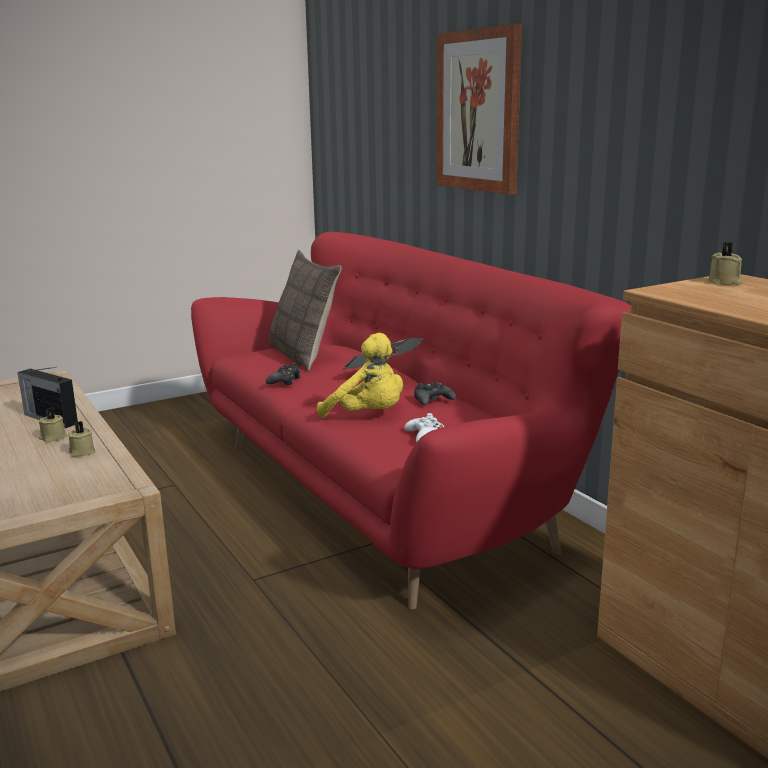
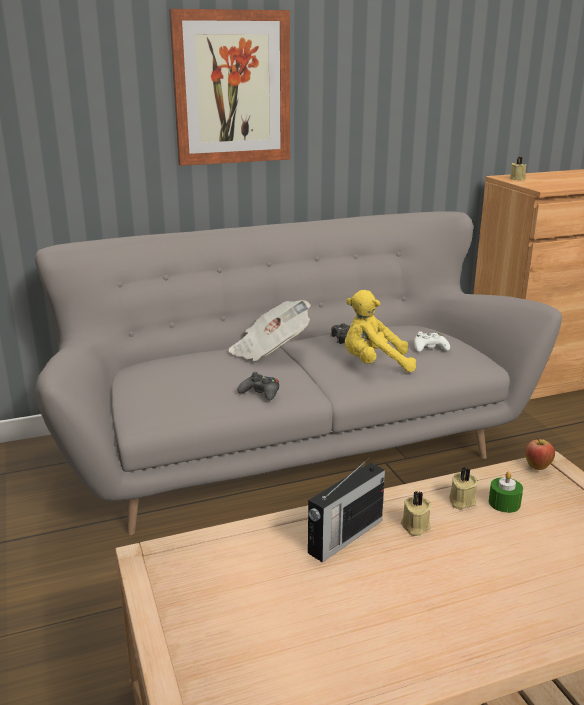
camera: 80 degrees left, 5 degrees up
red sofa [191,232,631,609] -> grey sofa [35,211,562,535]
pillow [269,250,342,371] -> none
yellow plush toy [317,333,403,418] -> yellow plush toy turned 135 degrees counterclockwise [345,290,416,372]
none -> green candle [489,471,523,513]
none -> apple [525,437,555,470]

